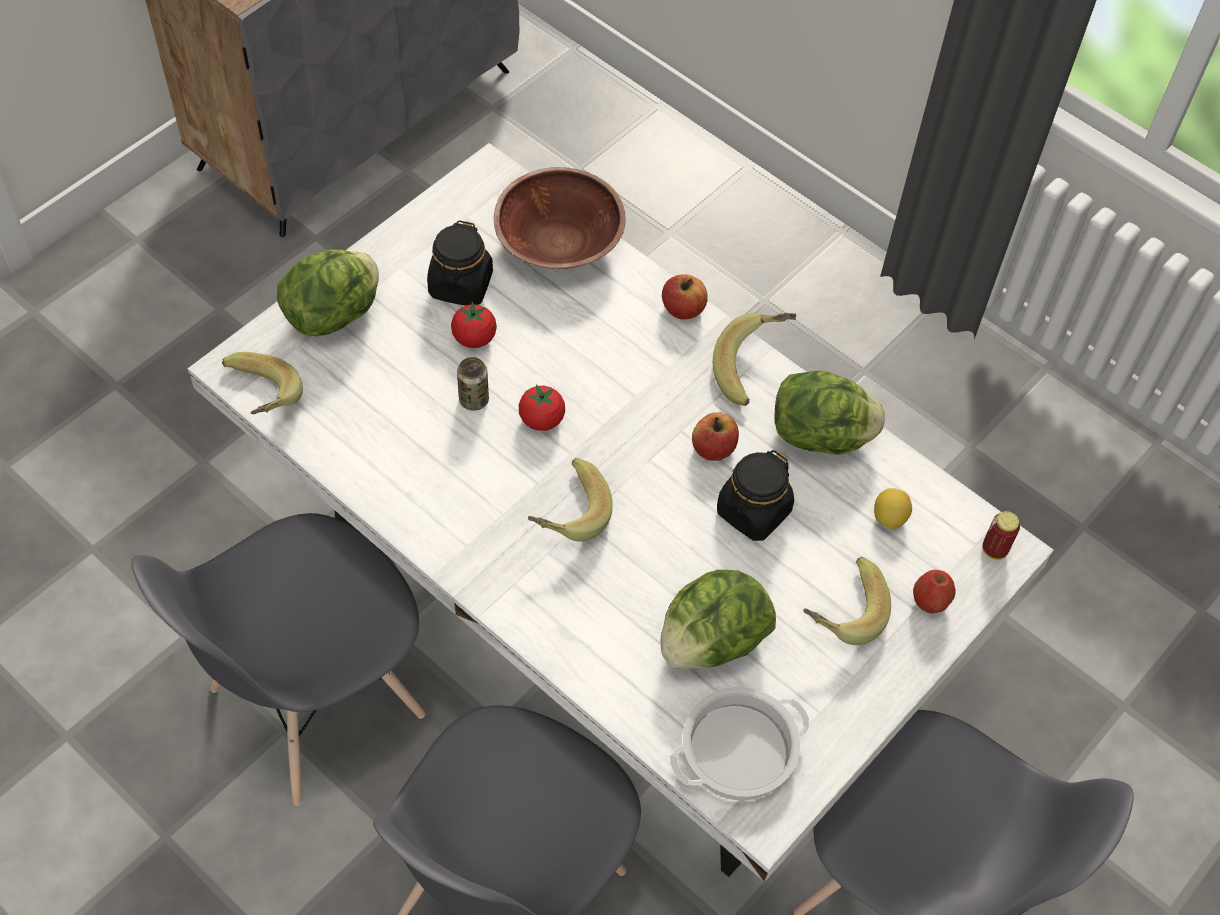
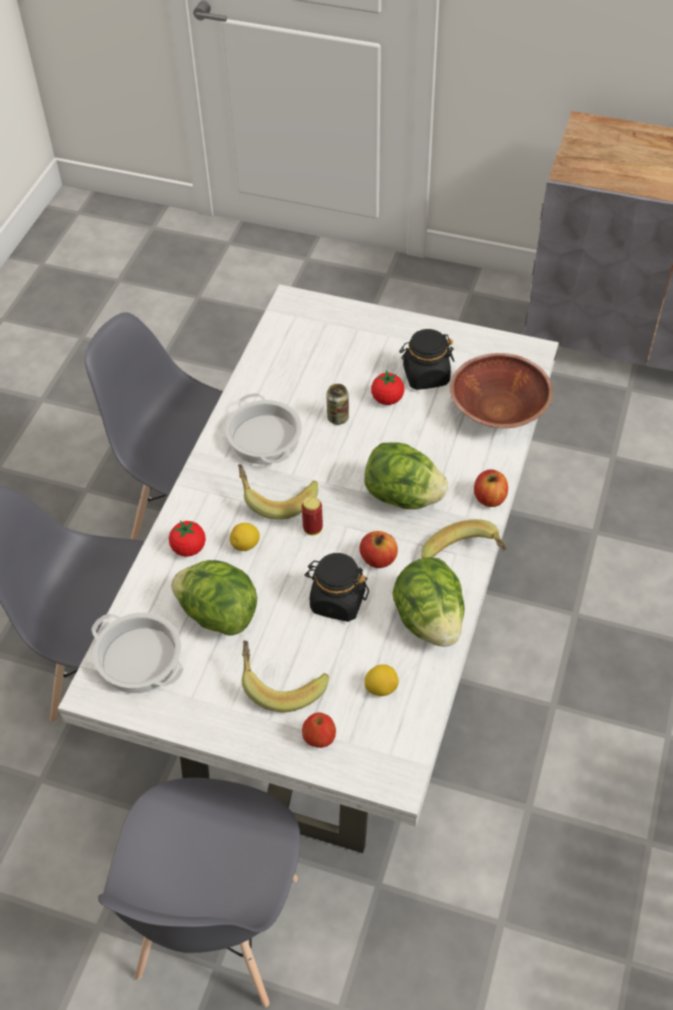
camera: 70 degrees right, 5 degrees down
banana [222,352,303,415] -> none
lettuce [277,250,379,336] -> lettuce moved to [365,443,448,509]
tomato [519,384,565,431] -> tomato moved to [169,521,206,557]
can [982,511,1020,560] -> can moved to [302,496,323,535]
none -> cooking pot [226,393,302,465]
none -> lemon [230,523,260,551]

